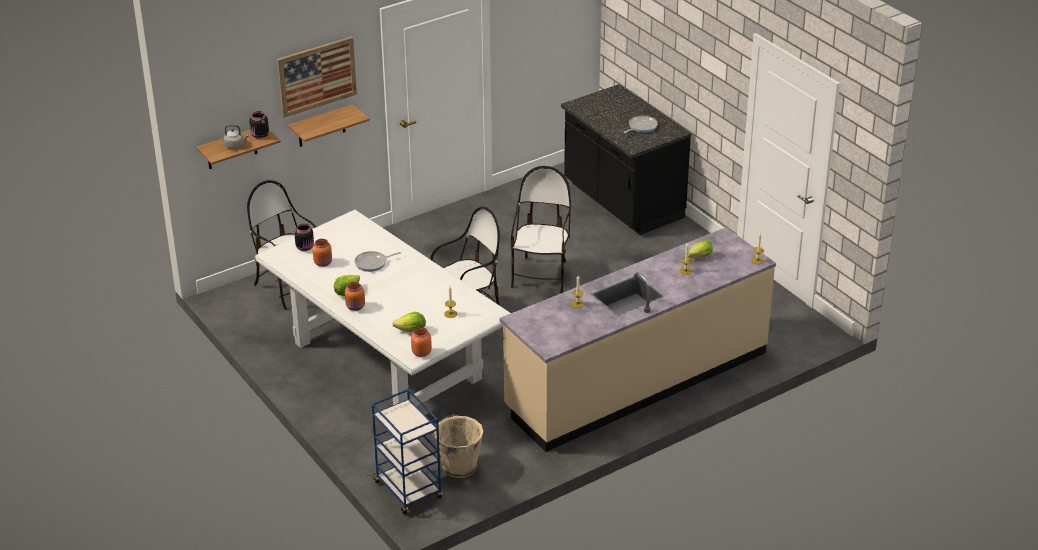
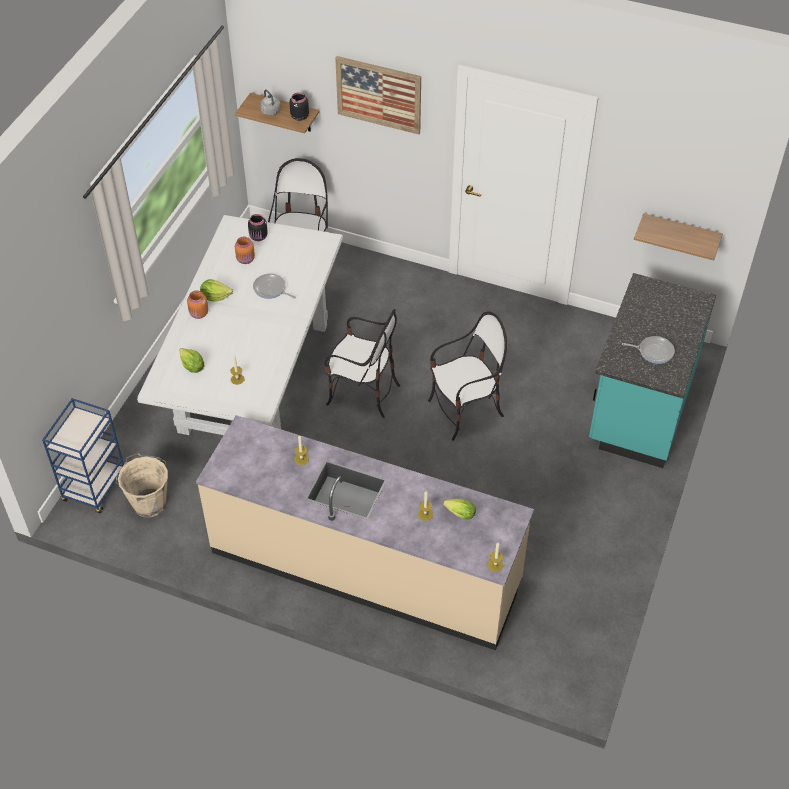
camera: 55 degrees right, 15 degrees up
shelf [288,104,370,147] -> shelf moved to [634,214,723,261]
orange jar [411,327,432,357] -> none
black counter [561,84,691,235] -> turquoise counter [589,273,716,468]

